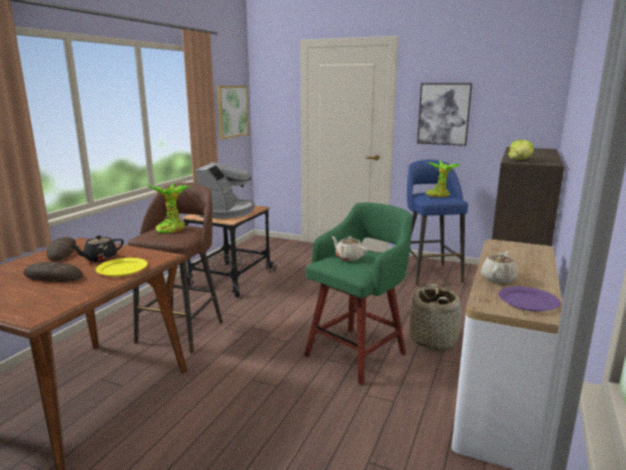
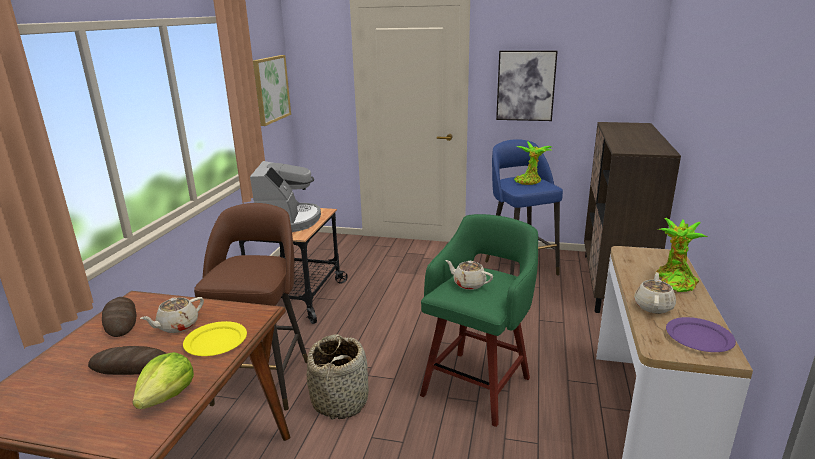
camera: 10 degrees left, 5 degrees up
black teapot [70,235,124,262] -> beige teapot [140,297,204,333]
potted plant [147,183,191,233] -> potted plant moved to [655,218,708,292]
basket [409,283,462,351] -> basket moved to [307,334,369,420]
lettuce [508,140,534,160] -> lettuce moved to [133,352,194,409]

